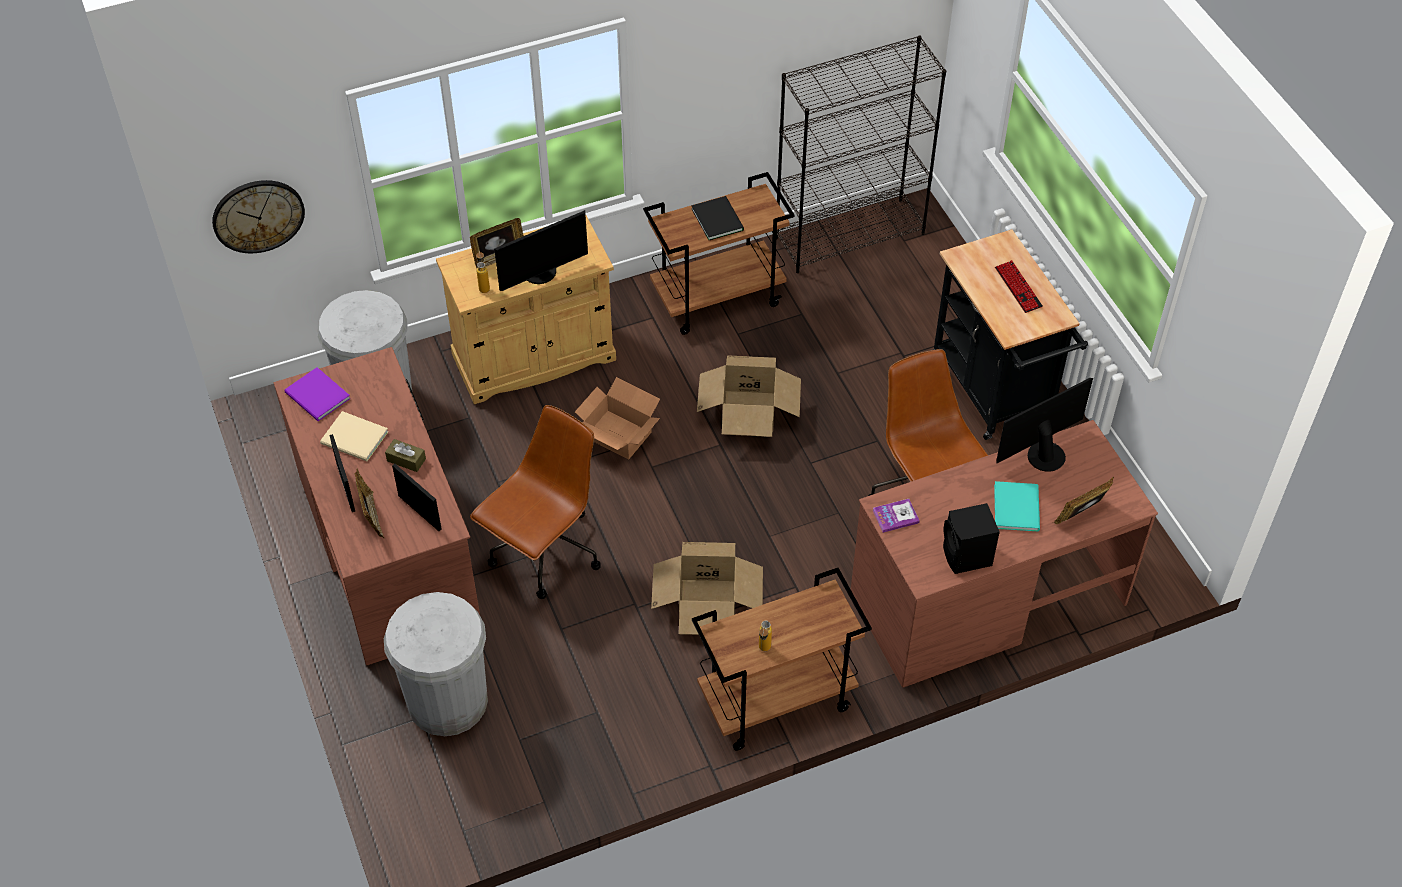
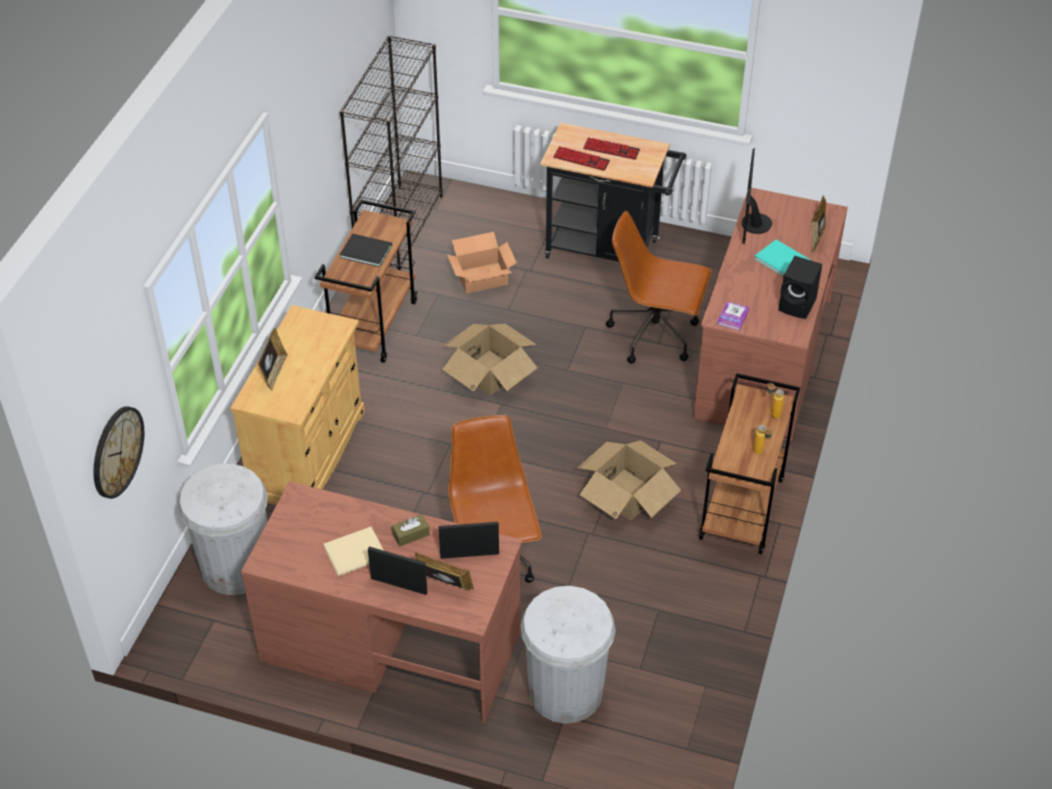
camera: 50 degrees left, 5 degrees down
purple book [284,367,351,421] -> none
bottle [476,250,490,293] -> bottle moved to [767,383,784,419]
monitor [494,210,588,291] -> none
cardboard box [575,377,660,460] -> cardboard box moved to [447,232,517,294]
none -> keyboard [553,146,610,171]

